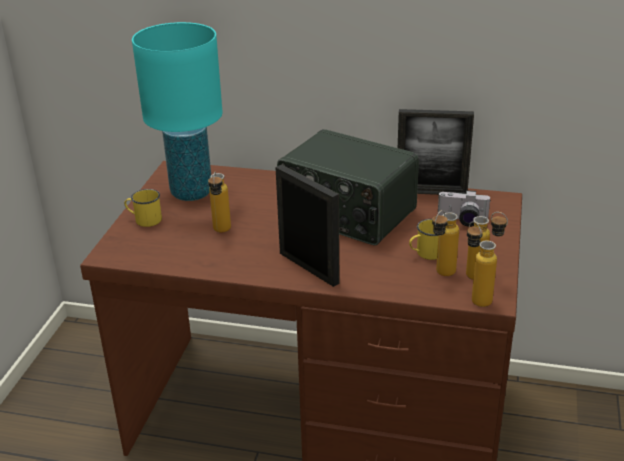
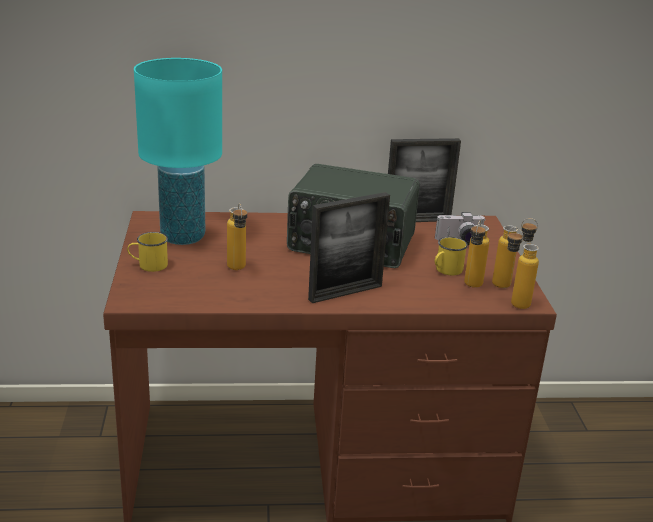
camera: 20 degrees left, 5 degrees down
picture frame [275,165,340,287] -> picture frame turned 120 degrees clockwise [308,192,390,303]

